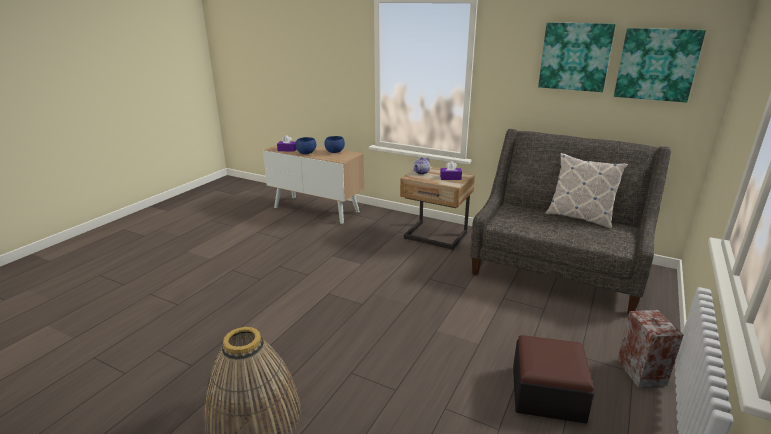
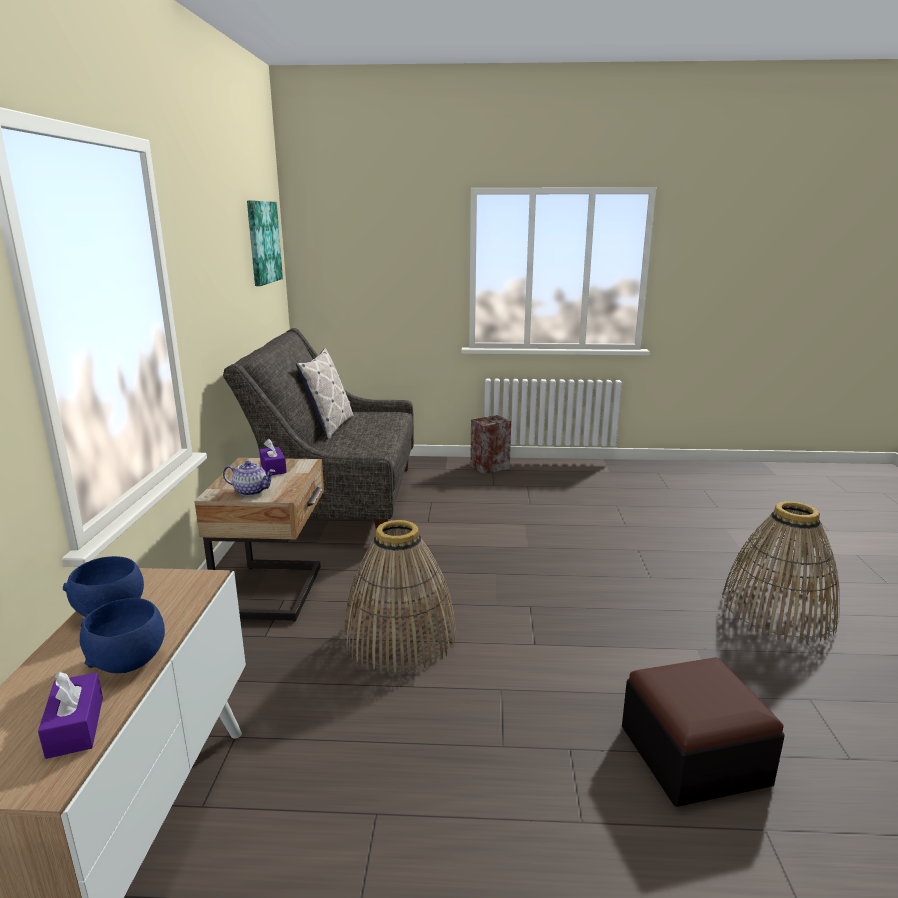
camera: 115 degrees left, 5 degrees down
ottoman [513,335,594,424] -> ottoman moved to [622,657,785,807]
picture [538,22,616,92] -> none
none -> basket [344,520,456,672]

